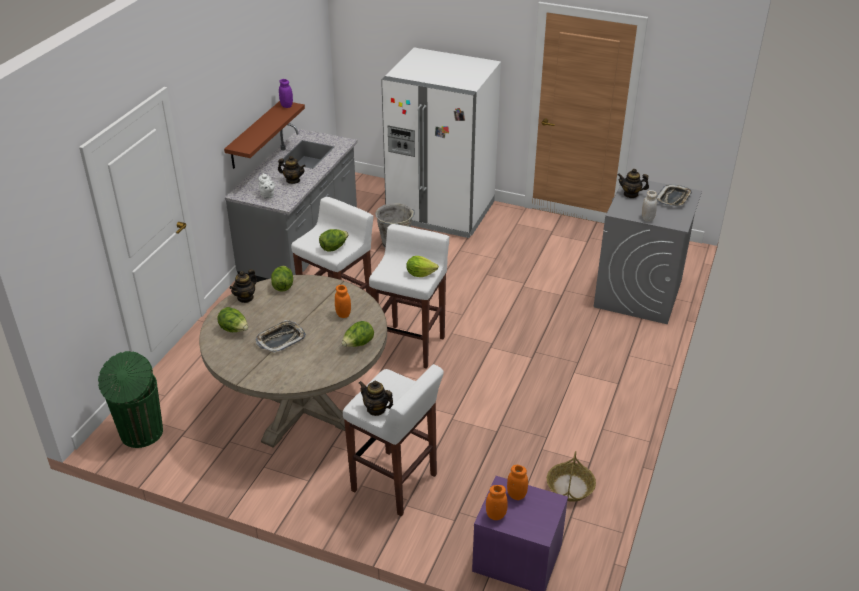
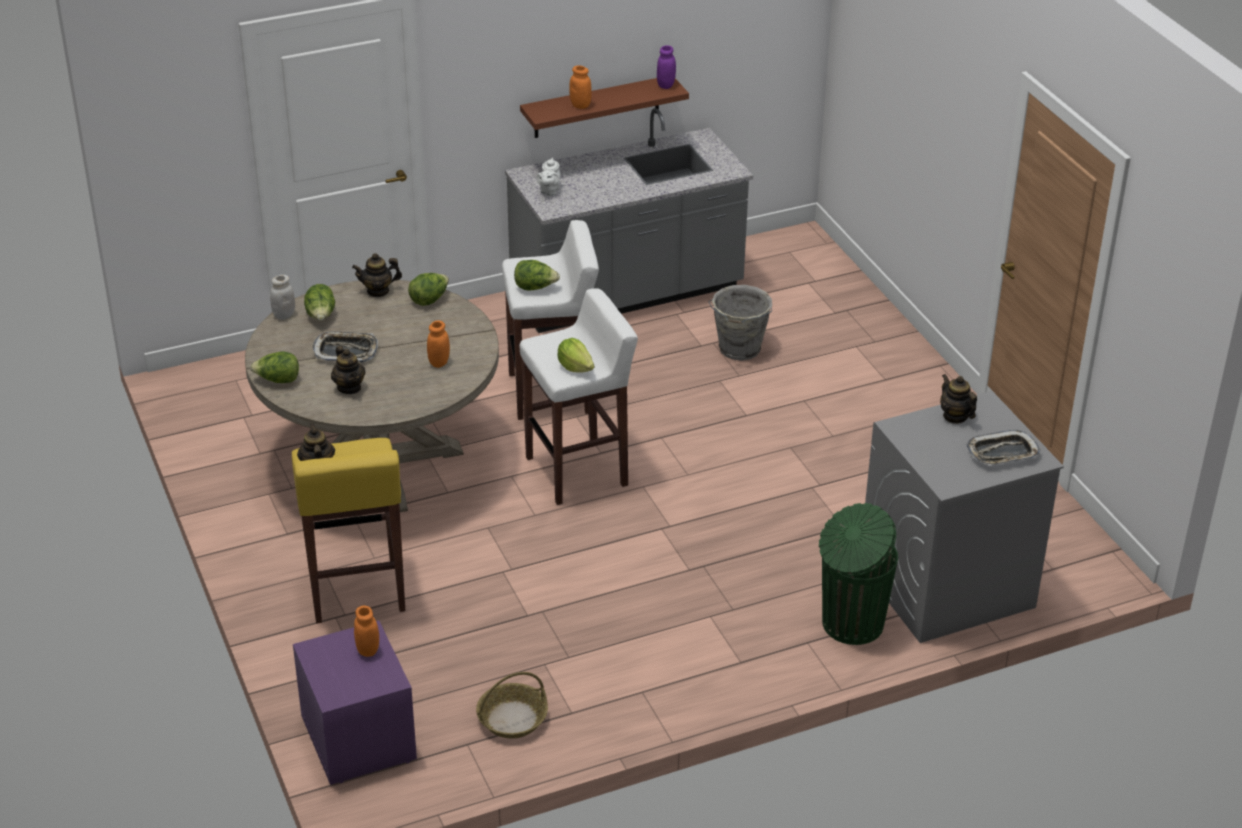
camera: 45 degrees right, 0 degrees up
green trash can [98,351,163,448] -> green trash can moved to [819,503,898,645]
teapot [278,156,306,184] -> teapot moved to [331,346,365,394]
lettuce [342,321,374,347] -> lettuce moved to [250,351,299,383]
white stool [343,364,444,516] -> yellow stool [292,438,405,623]
white fridge [381,48,501,238] -> none
orange jar [486,485,508,520] -> orange jar moved to [569,65,591,109]
white jar [642,190,657,222] -> white jar moved to [270,275,295,320]

